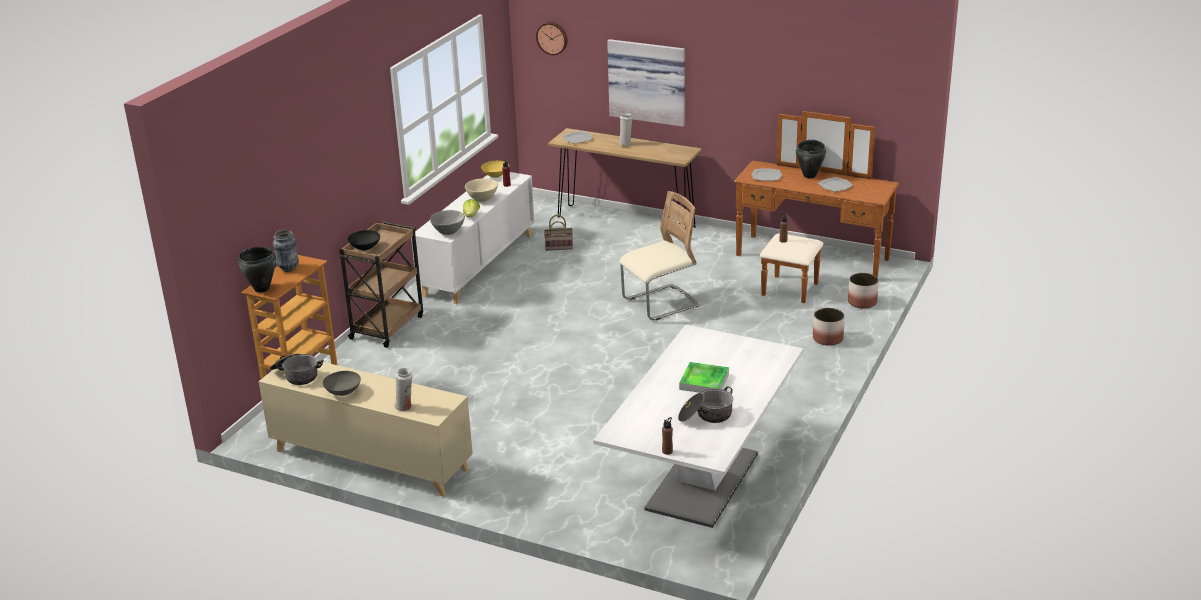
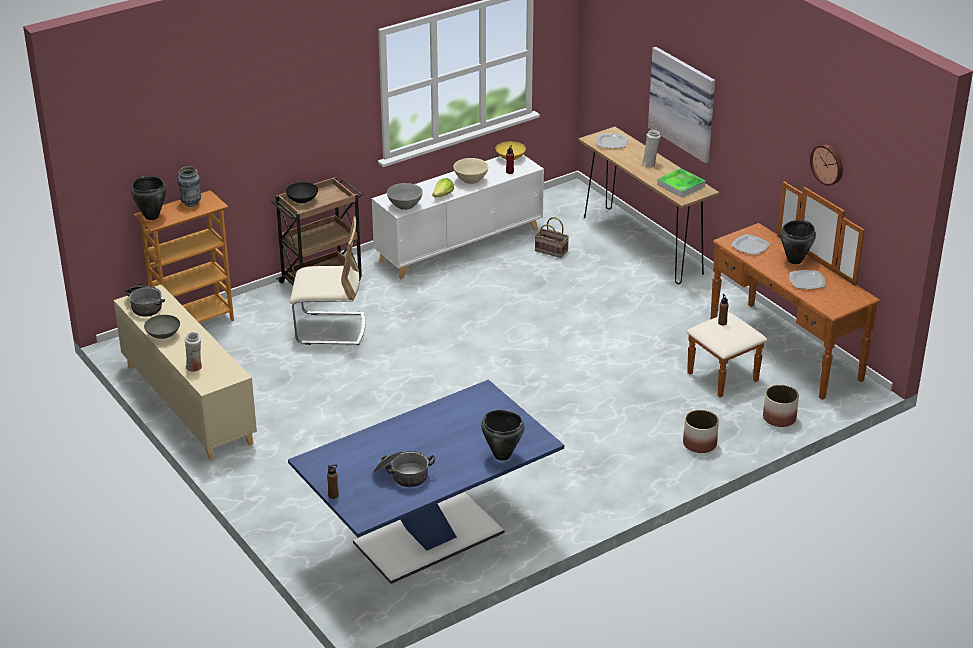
camera: 30 degrees right, 5 degrees up
wall clock [536,22,568,55] -> wall clock moved to [810,144,843,186]
white dining table [593,325,803,528] -> blue dining table [288,380,564,584]
beige chair [619,191,699,320] -> beige chair moved to [290,217,366,345]
tray [679,362,729,393] -> tray moved to [657,168,706,198]
none -> black cooking pot [481,410,524,461]

